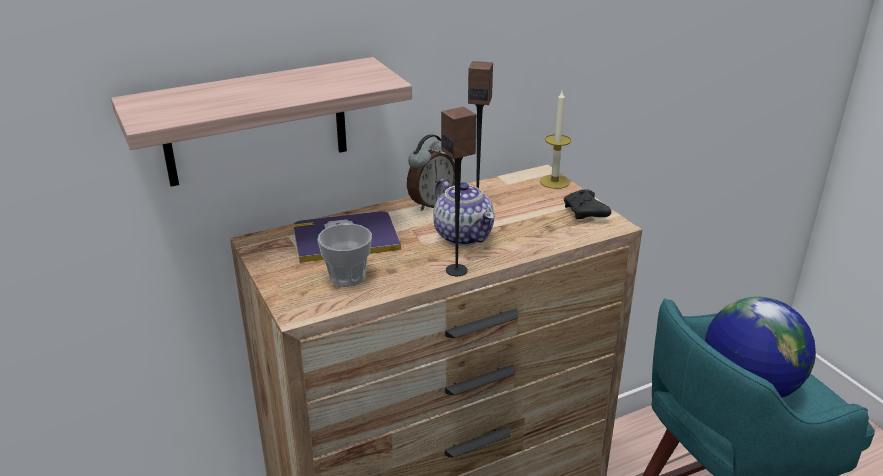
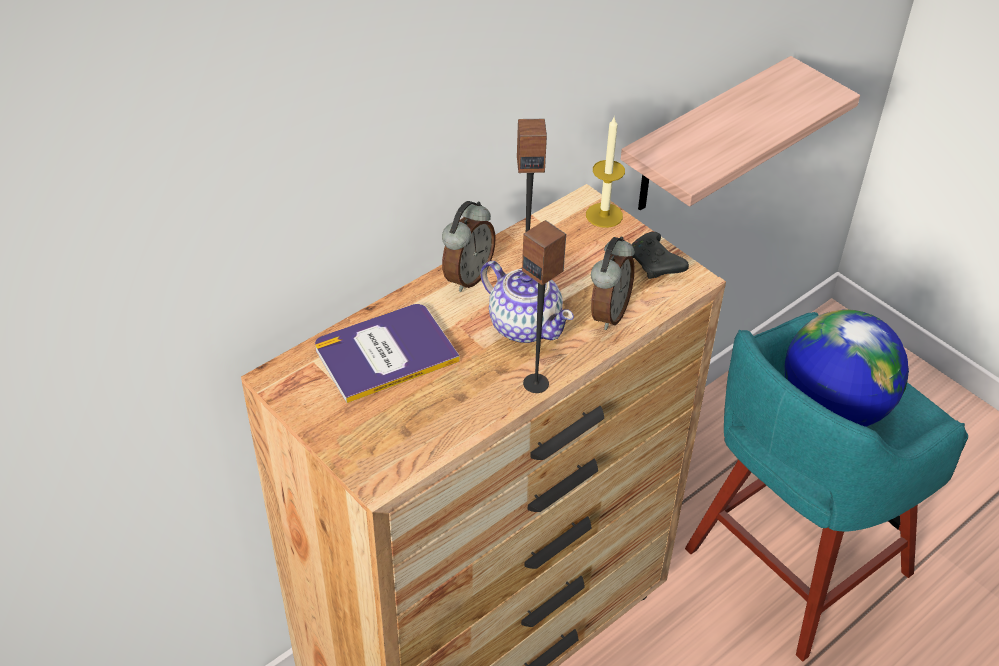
camera: 15 degrees left, 15 degrees up
shelf [111,57,412,187] -> shelf moved to [621,56,860,210]
cup [317,223,372,287] -> none
none -> alarm clock [591,237,635,330]

